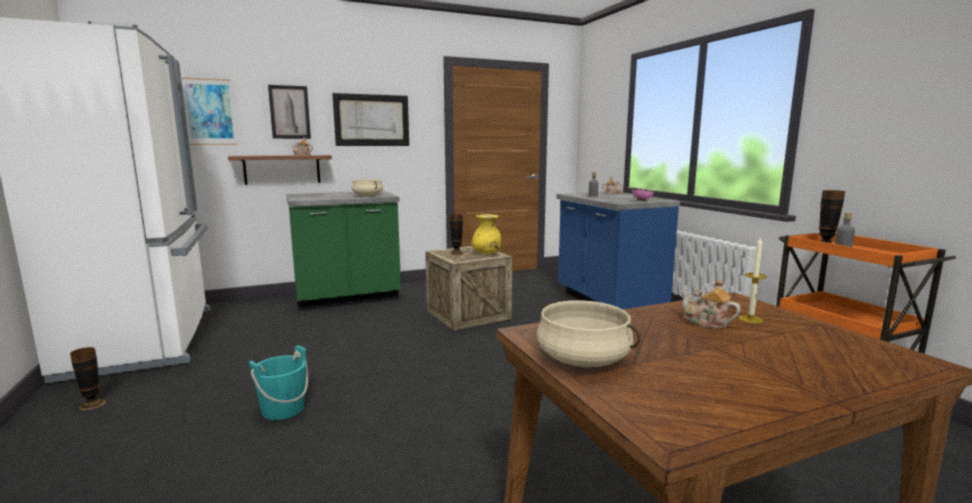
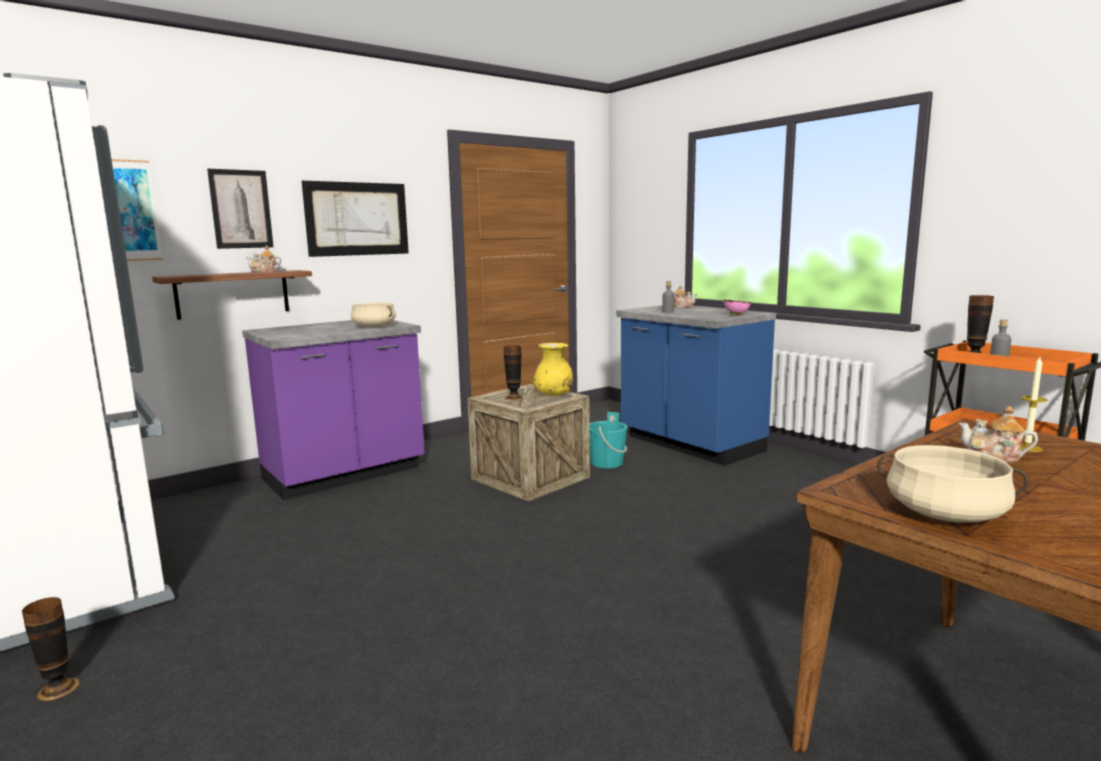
camera: 15 degrees left, 0 degrees up
turquoise bucket [249,345,308,420] -> turquoise bucket moved to [590,412,627,468]
green counter [287,191,401,311] -> purple counter [242,320,425,500]

